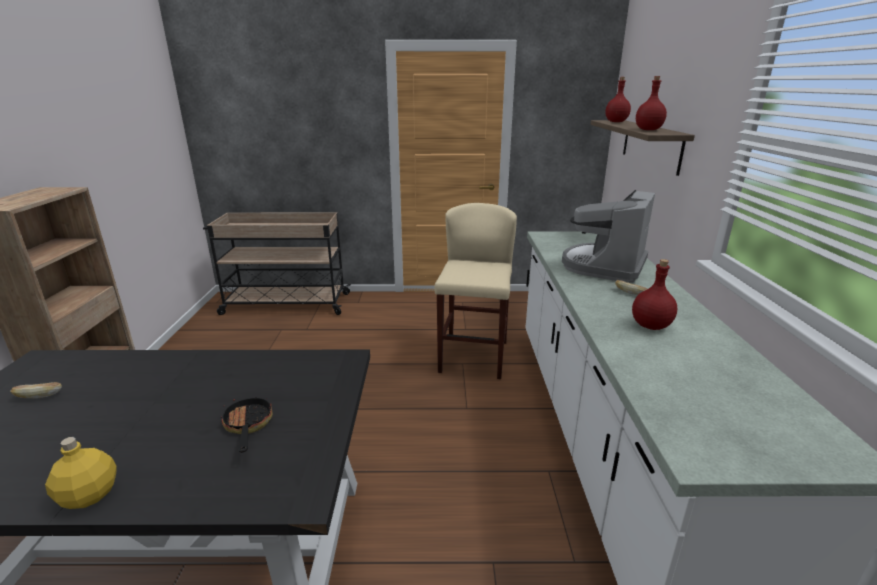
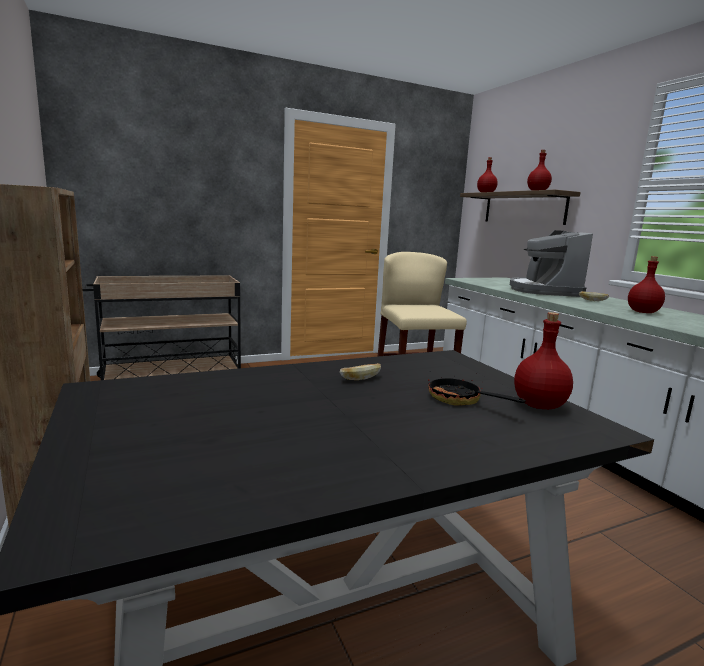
camera: 25 degrees left, 10 degrees down
bread [10,382,62,398] -> bread moved to [340,363,381,380]
yellow bottle [45,437,117,509] -> none
none -> red bottle [514,312,573,409]

